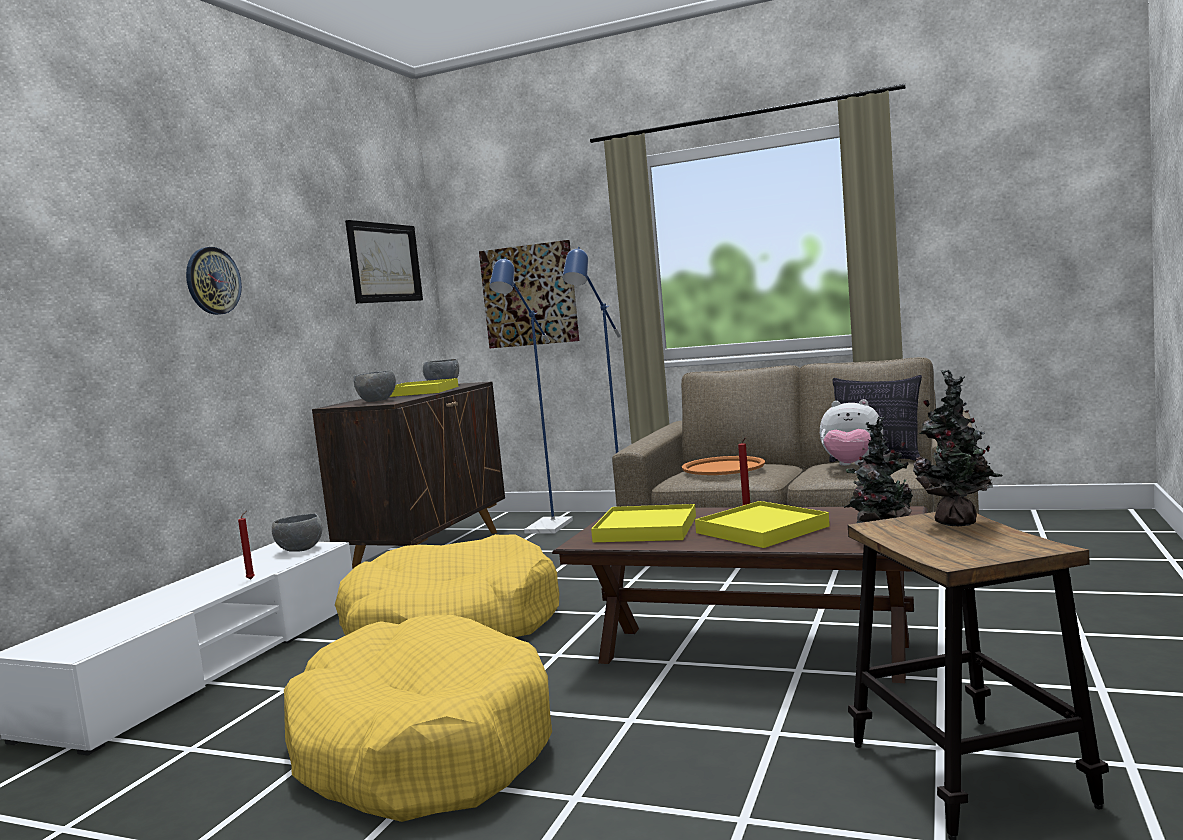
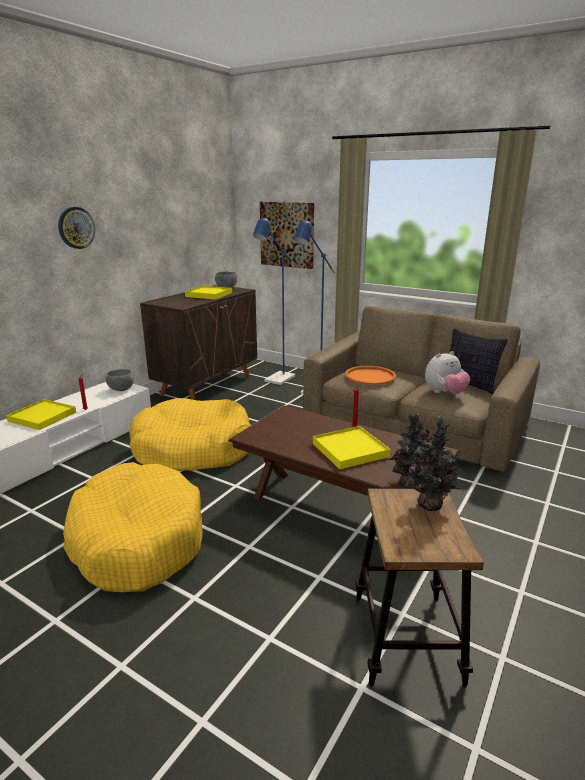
camera: 10 degrees right, 15 degrees up
picture [345,220,423,304] -> none
grey bowl [354,371,396,402] -> none
yellow tray [591,504,696,542] -> yellow tray moved to [6,399,76,430]
plush toy [820,399,883,466] -> plush toy turned 60 degrees counterclockwise [425,351,471,394]

